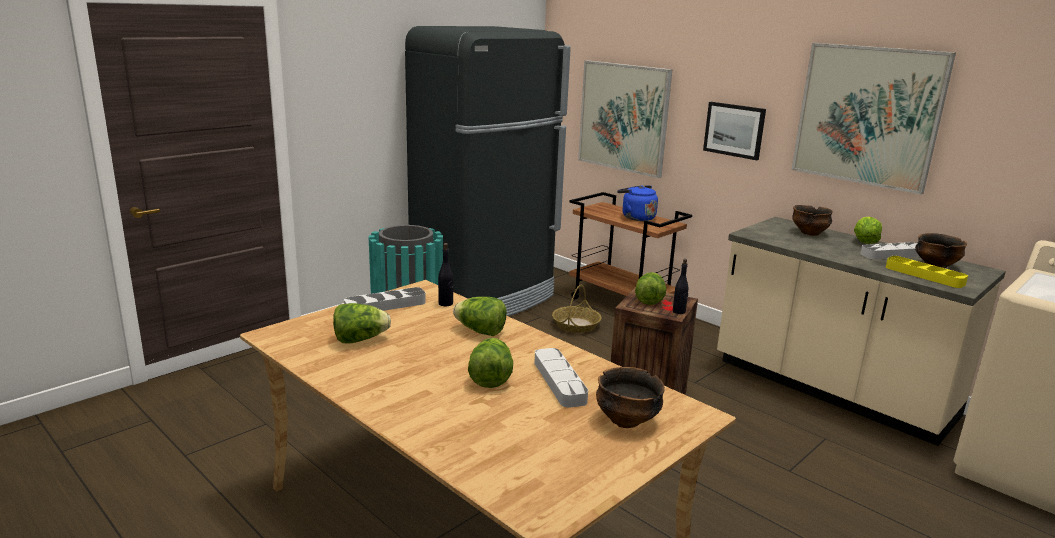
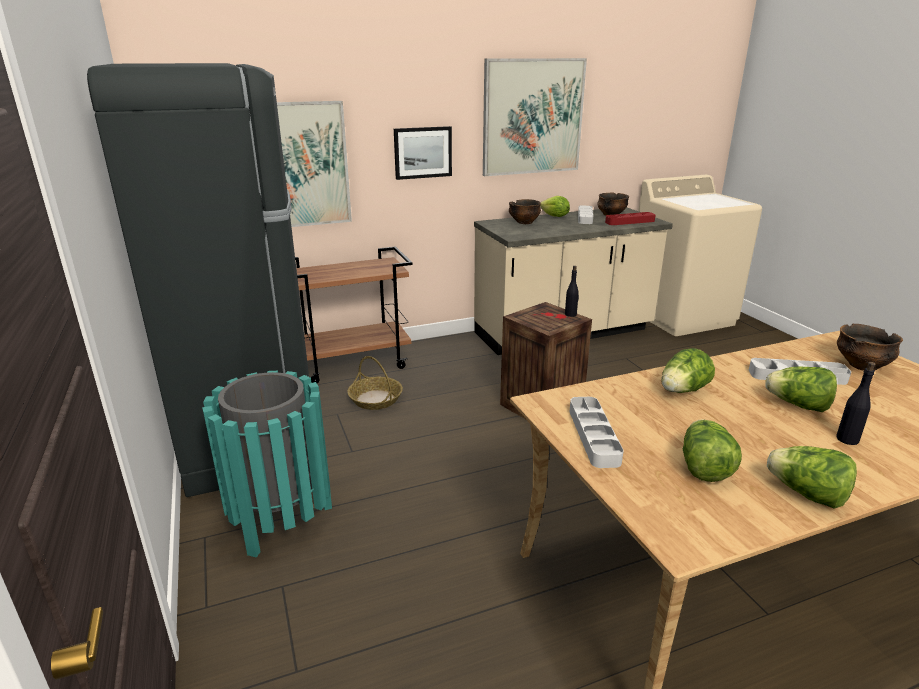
camera: 65 degrees left, 5 degrees up
black bottle [438,243,454,306] -> black bottle moved to [836,362,875,445]
blue kettle [617,185,658,221] -> none
lettuce [635,272,666,305] -> lettuce moved to [767,446,857,509]
yellow tray [886,256,968,288] -> red tray [605,212,656,225]

